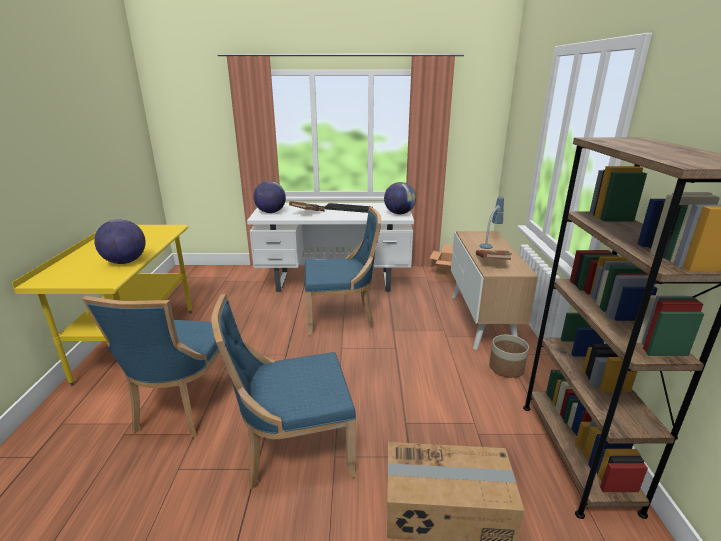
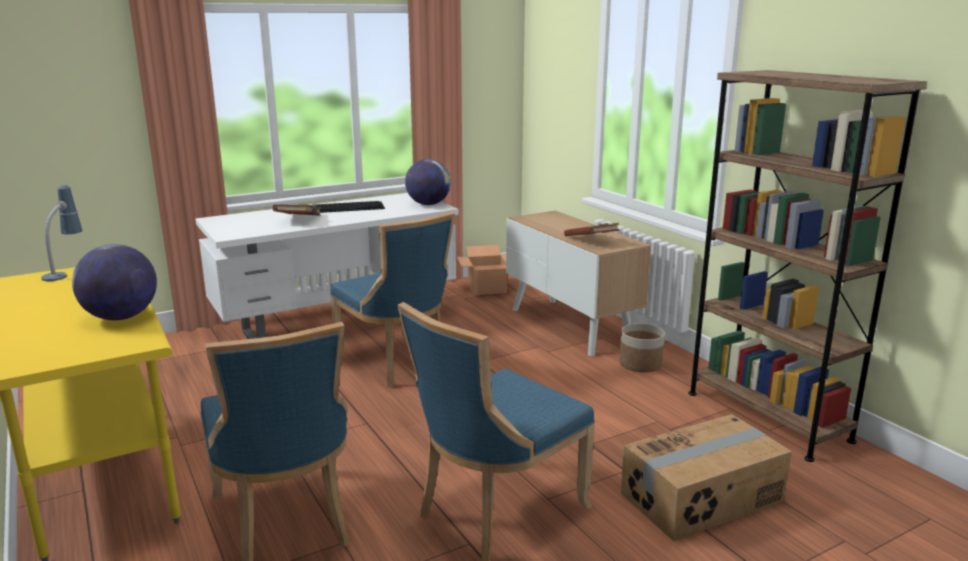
camera: 30 degrees left, 5 degrees down
globe [253,181,286,213] -> none
blue chair [305,207,381,335] -> blue chair turned 90 degrees clockwise [330,212,455,387]
table lamp [480,196,504,249] -> table lamp moved to [41,185,82,281]

